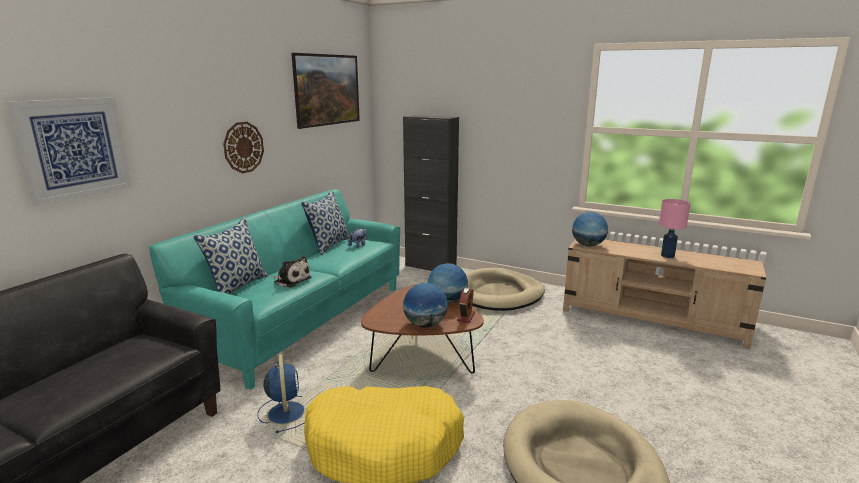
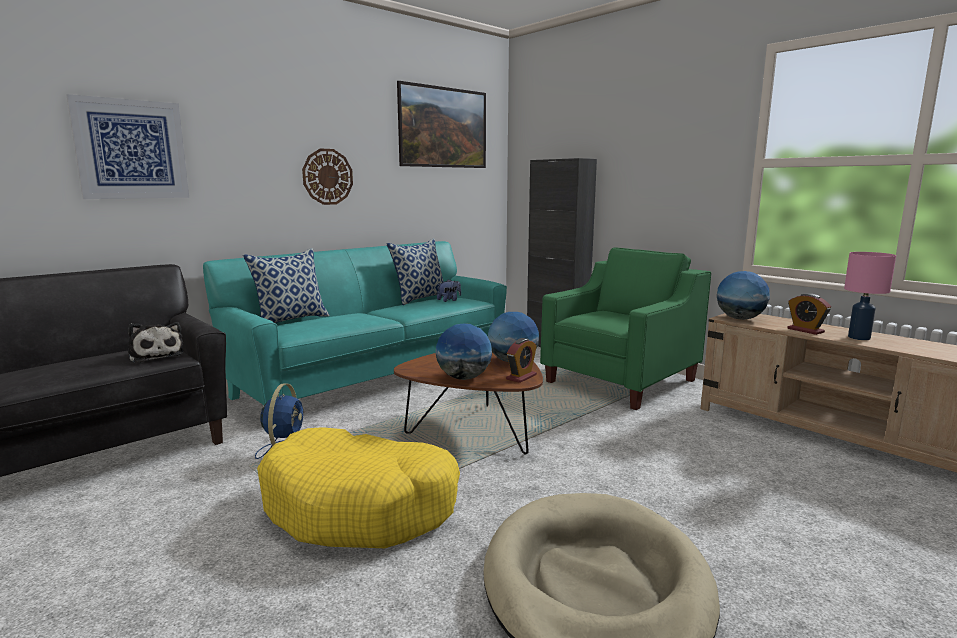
camera: 20 degrees right, 5 degrees down
plush toy [272,256,312,287] -> plush toy moved to [128,322,184,363]
beige dog bed [465,268,545,311] -> green armchair [540,247,711,410]
none -> alarm clock [787,293,831,335]

